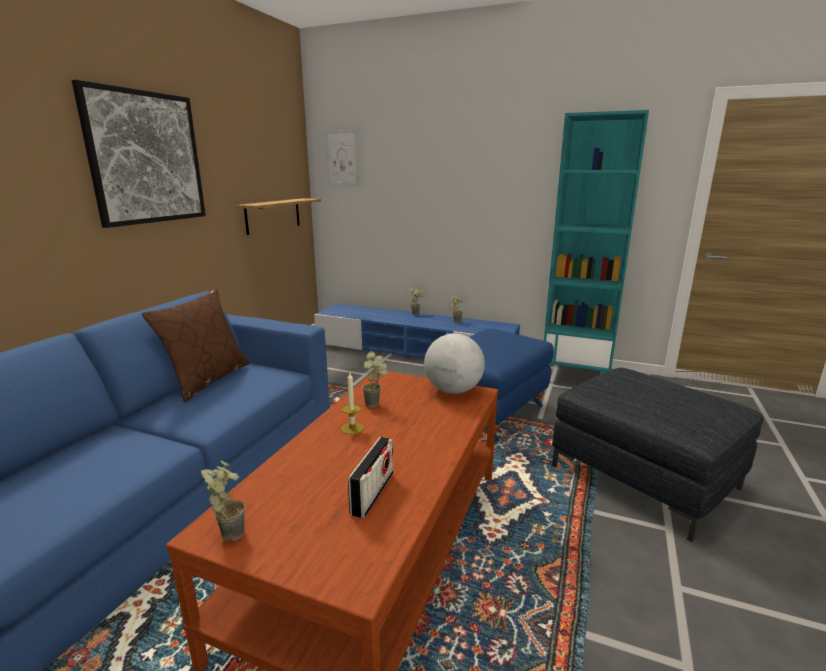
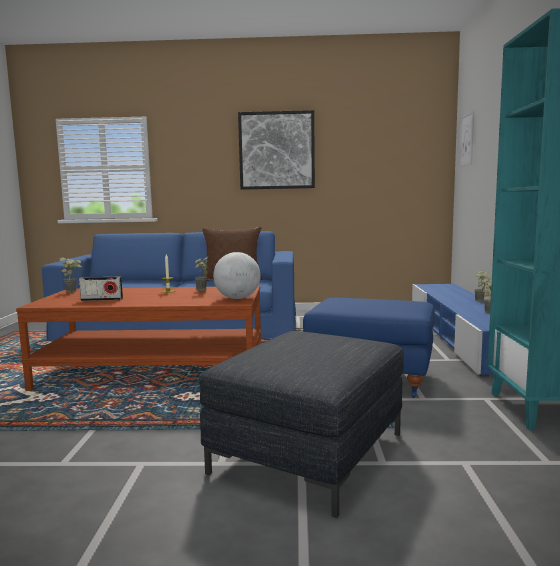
camera: 70 degrees right, 10 degrees down
shelf [236,198,321,235] -> none

